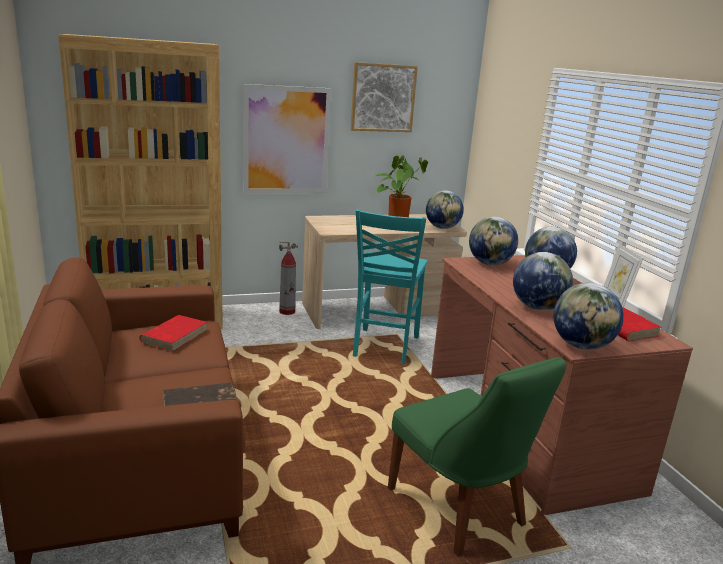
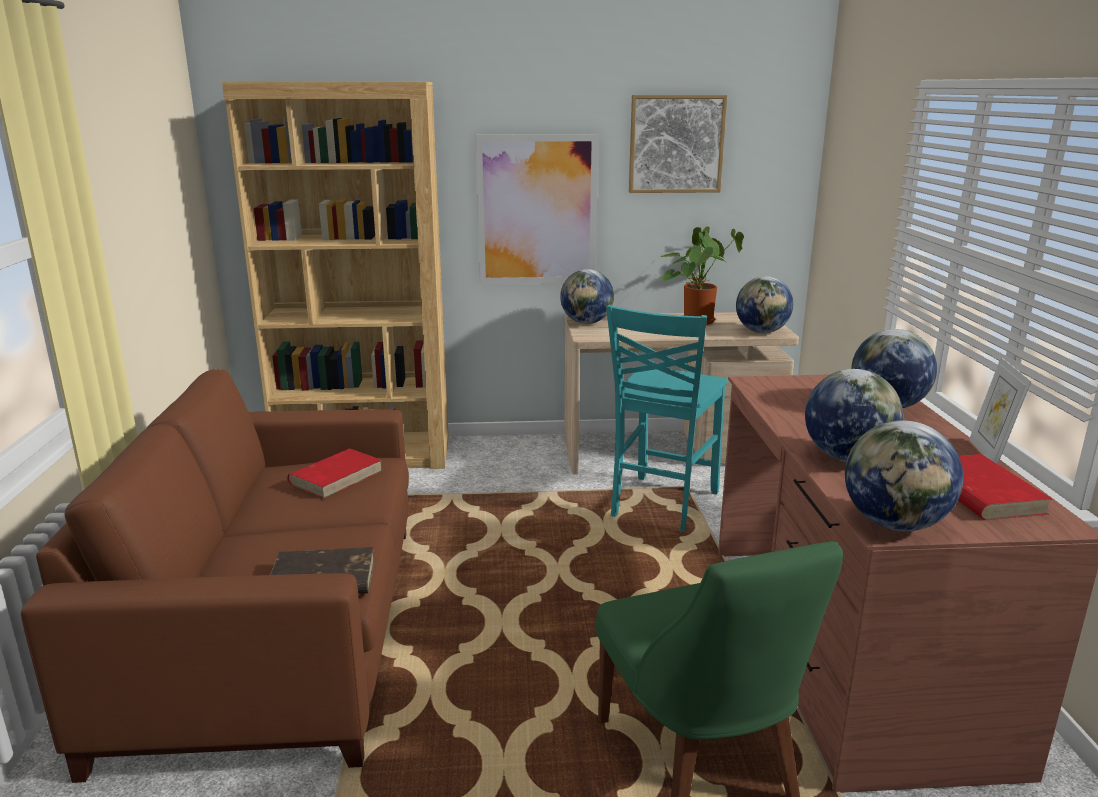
camera: 15 degrees right, 0 degrees up
fire extinguisher [279,242,298,315] -> none
globe [469,217,518,265] -> globe moved to [560,269,614,324]

